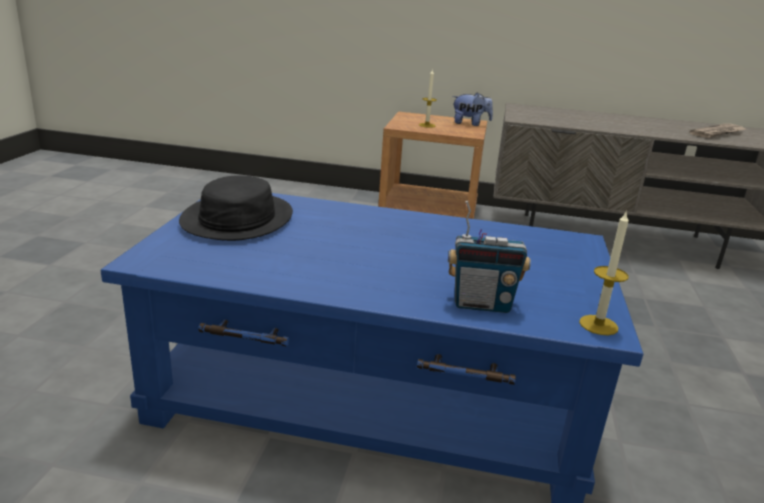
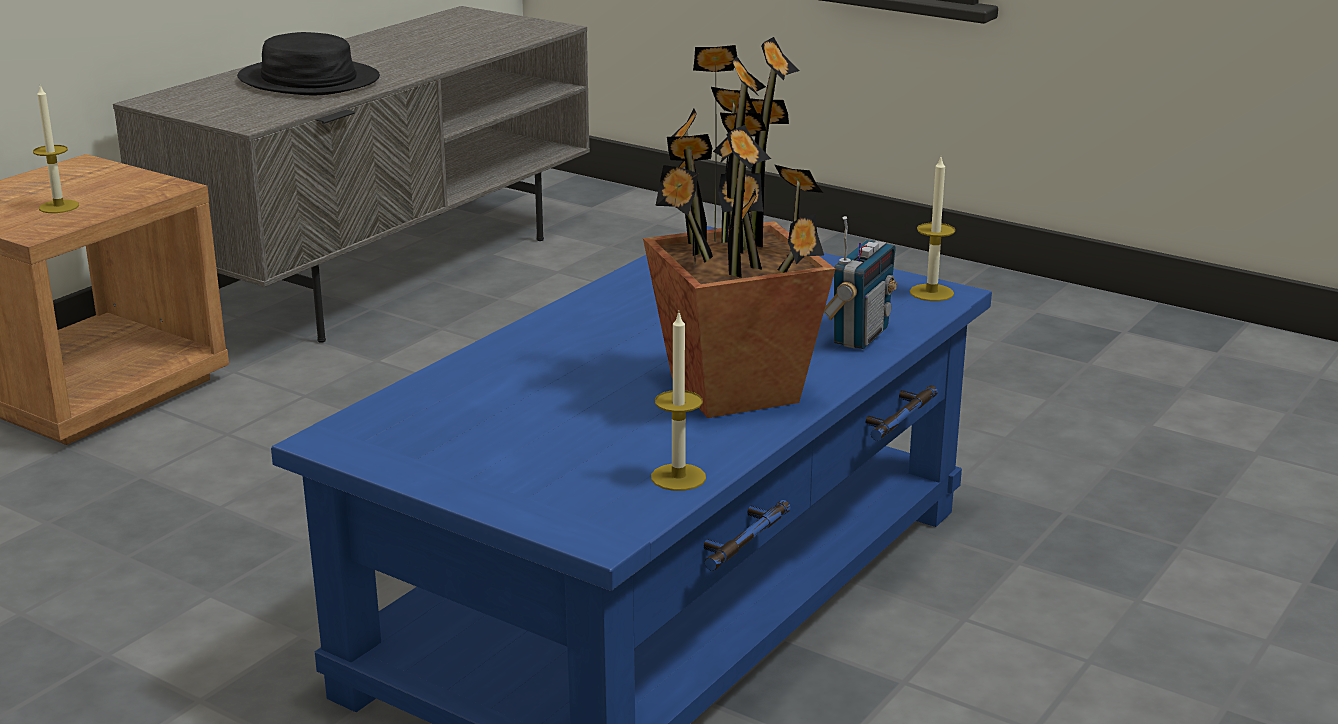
camera: 65 degrees left, 0 degrees up
black hat [179,175,293,241] -> black hat moved to [237,32,380,95]
plush toy [452,92,493,126] -> none
newspaper [690,123,747,138] -> none
none -> potted plant [643,37,835,418]
none -> candle [651,313,706,491]

